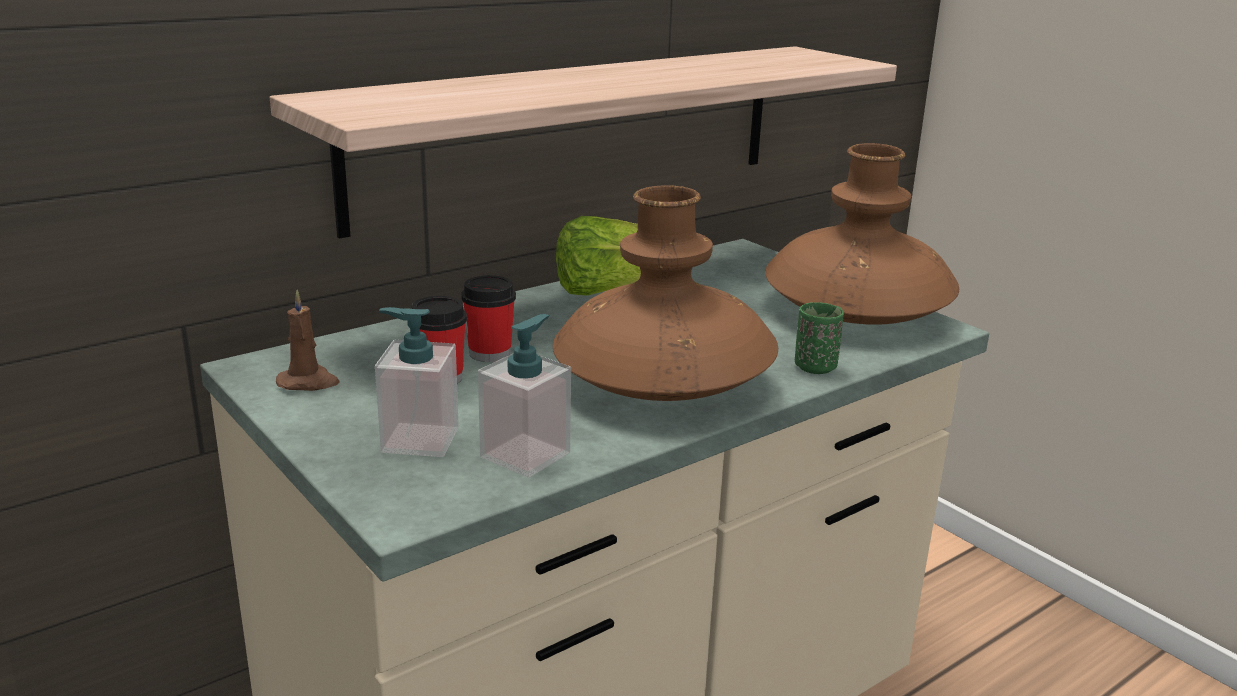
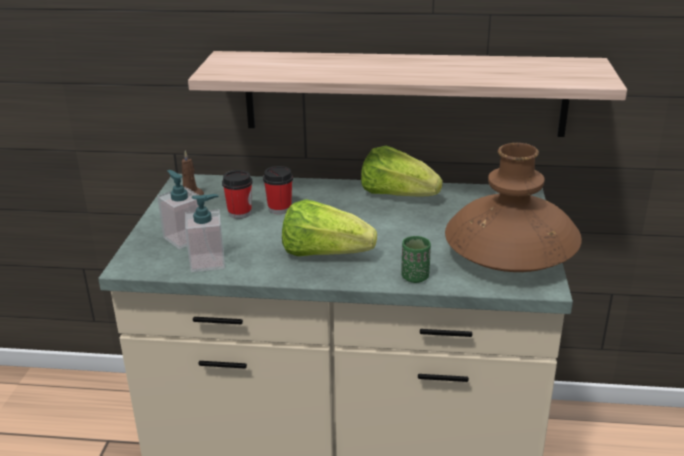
camera: 45 degrees right, 5 degrees up
brown vase [553,185,778,401] -> lettuce [282,199,377,256]

